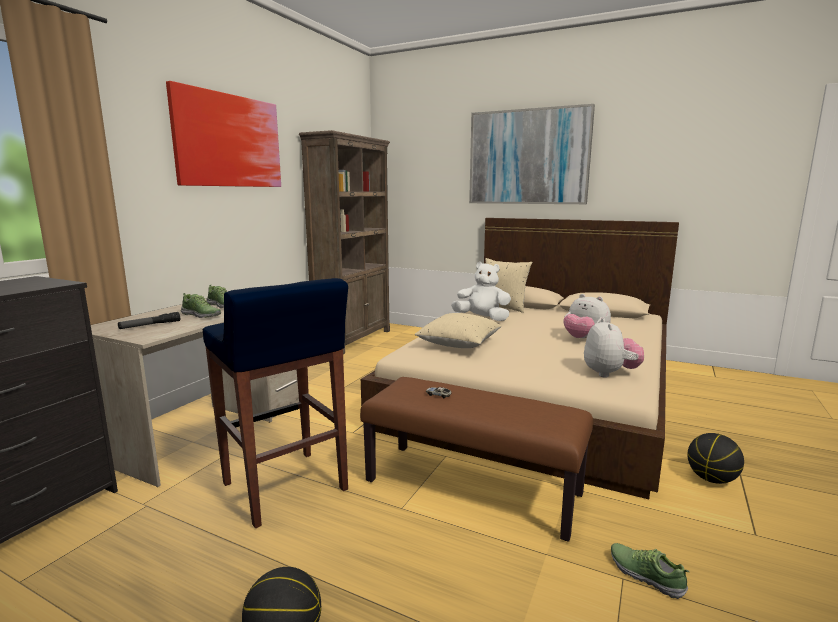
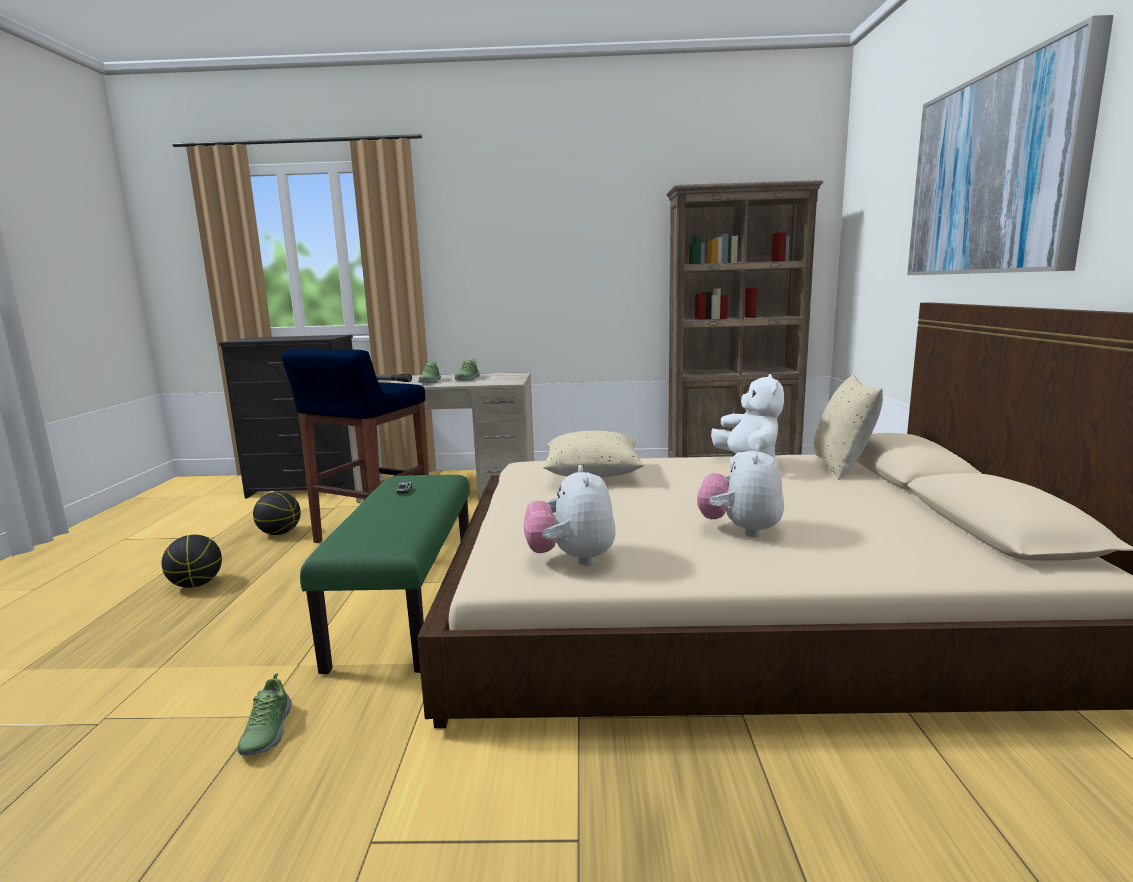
camera: 65 degrees right, 0 degrees up
picture [166,81,281,187] -> none
brown bench [360,377,593,542] -> green bench [300,475,470,674]
plush toy [584,318,644,378] -> plush toy turned 105 degrees clockwise [524,465,616,565]
shoe [611,543,689,599] -> shoe turned 150 degrees clockwise [237,674,292,756]
basketball [687,433,744,484] -> basketball moved to [253,492,301,535]

